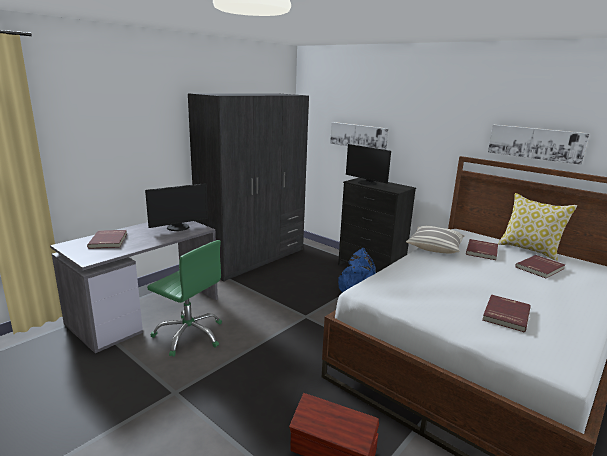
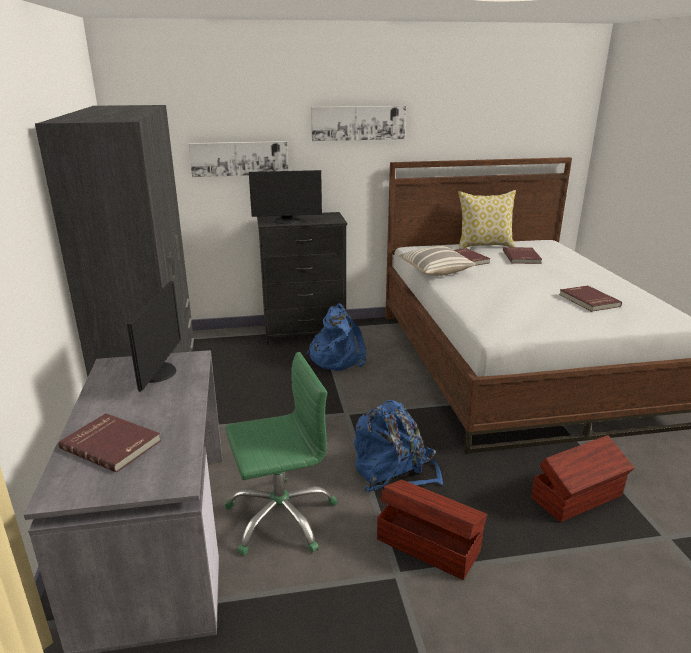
camera: 50 degrees left, 5 degrees up
picture [488,125,590,165] -> picture moved to [311,106,406,141]
none -> blue backpack [354,400,443,491]
none -> brown storage box [377,480,487,580]

